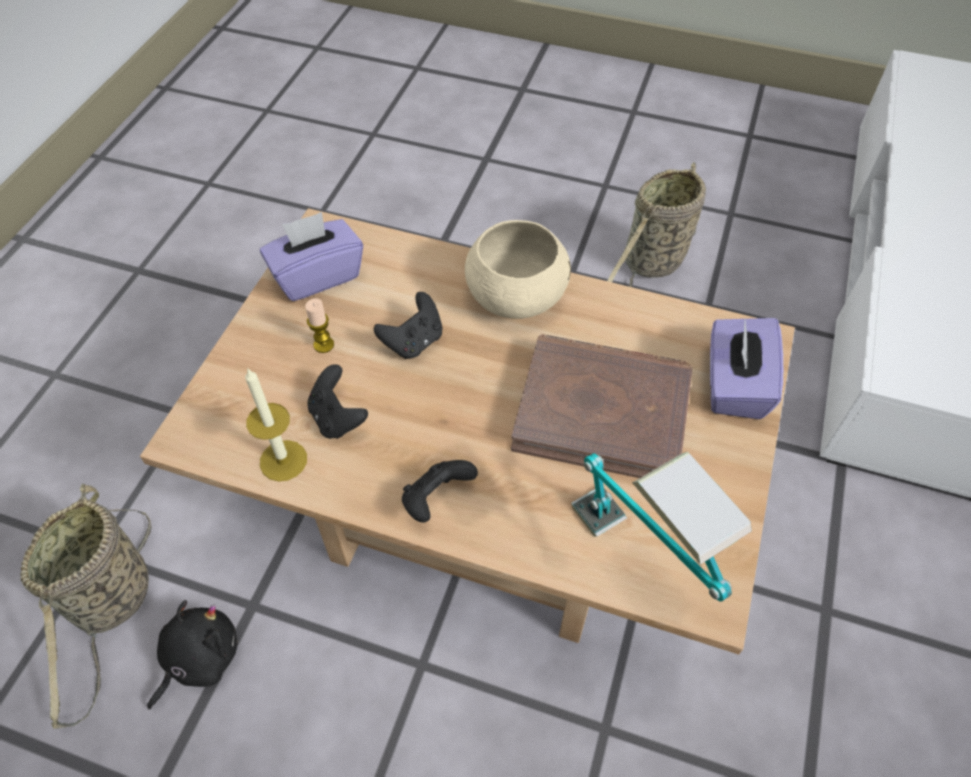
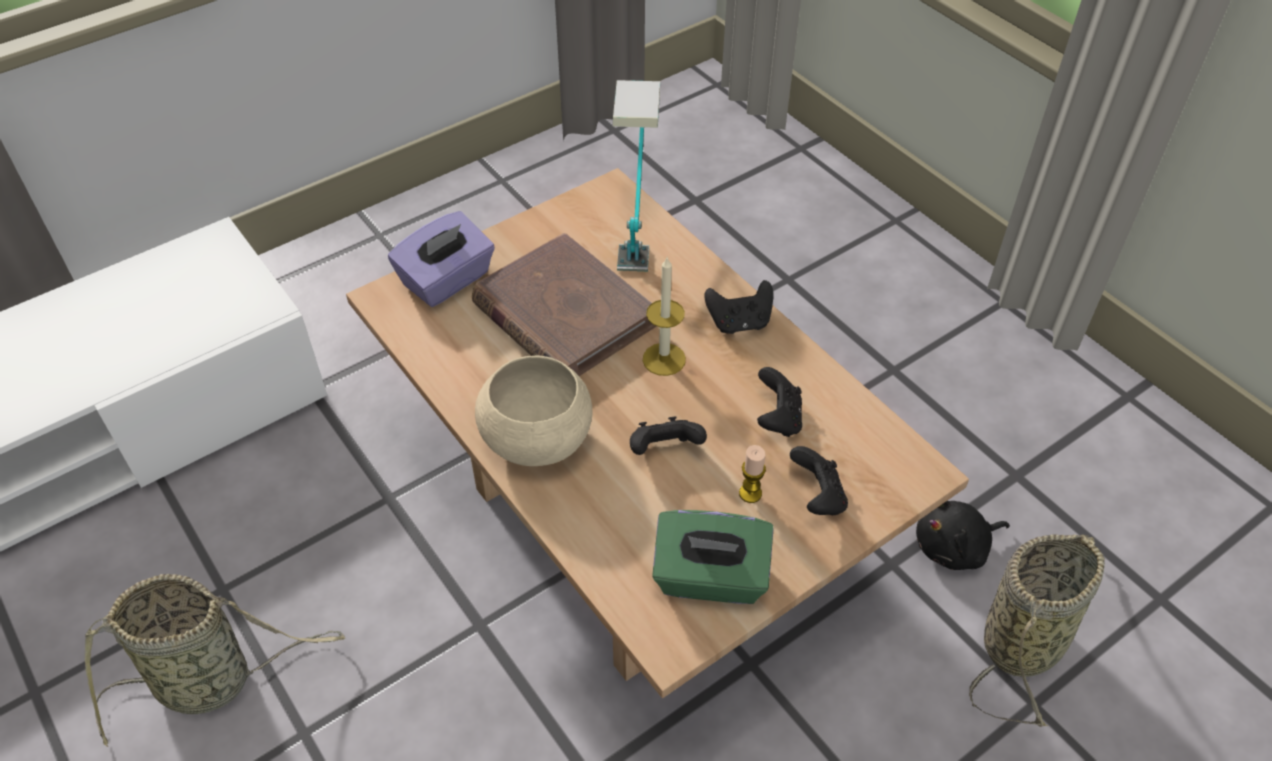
camera: 145 degrees left, 5 degrees down
candle [245,368,307,482] -> candle moved to [643,257,686,376]
purple tissue box [260,212,363,301] -> green tissue box [652,510,773,604]
none -> black game controller [790,446,848,515]

